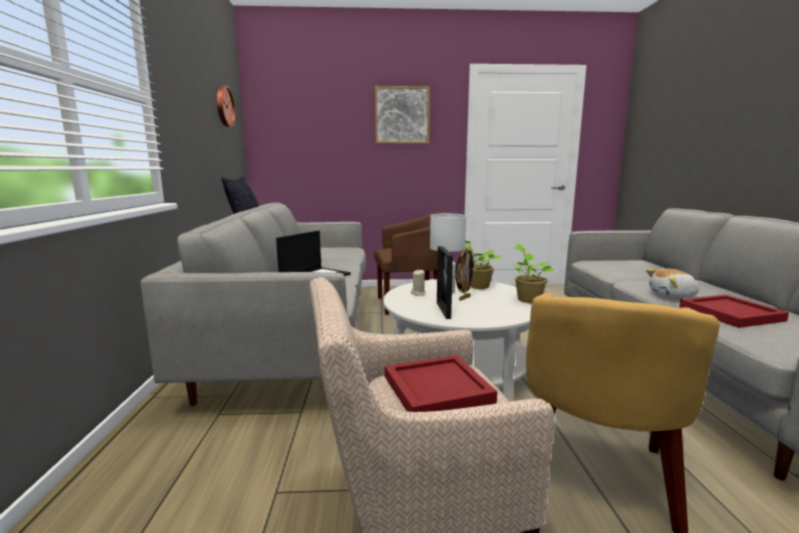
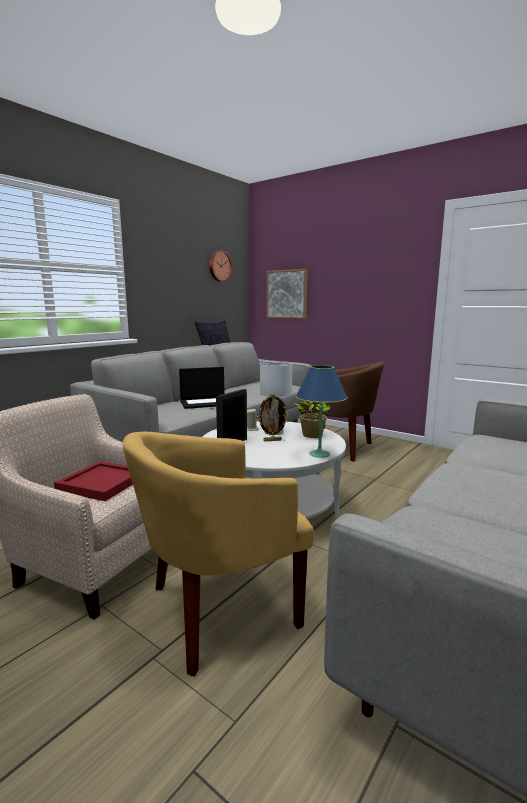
camera: 40 degrees right, 0 degrees up
picture [375,86,430,144] -> picture moved to [267,269,308,319]
potted plant [513,244,554,303] -> blue table lamp [296,365,348,458]
plush toy [646,269,699,299] -> none
red tray [679,295,789,328] -> none

